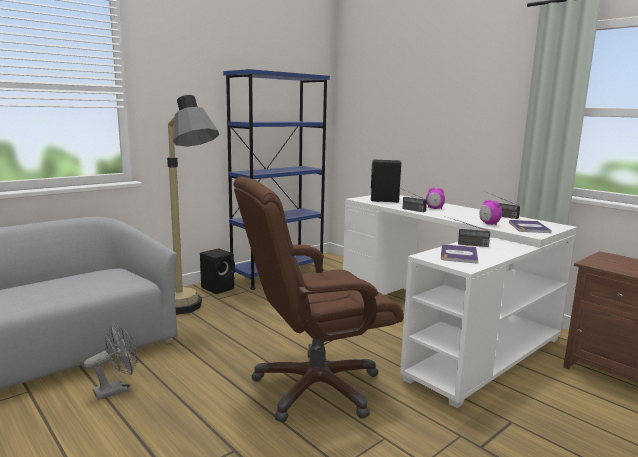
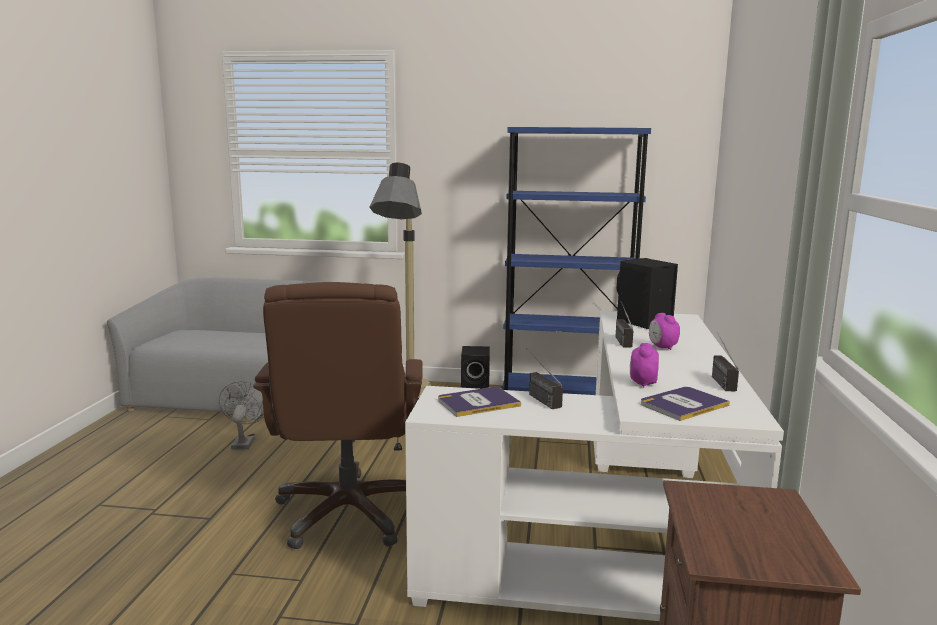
camera: 50 degrees right, 0 degrees up
grey fan [84,325,138,400] -> grey fan turned 105 degrees counterclockwise [219,381,264,450]
brown office chair [234,176,404,422] -> brown office chair turned 120 degrees counterclockwise [253,282,423,549]

